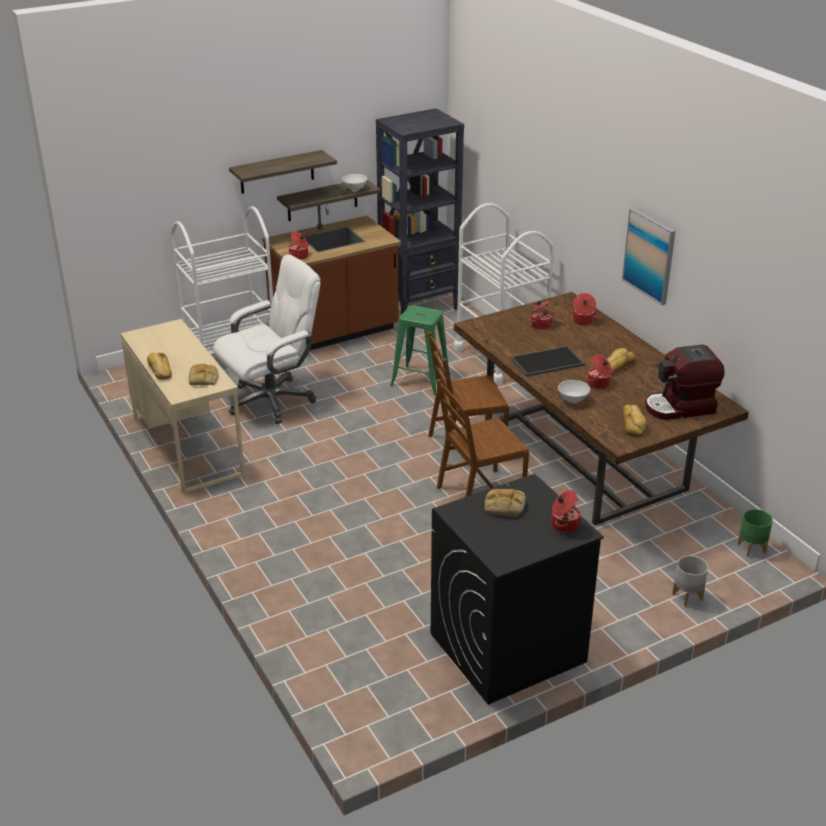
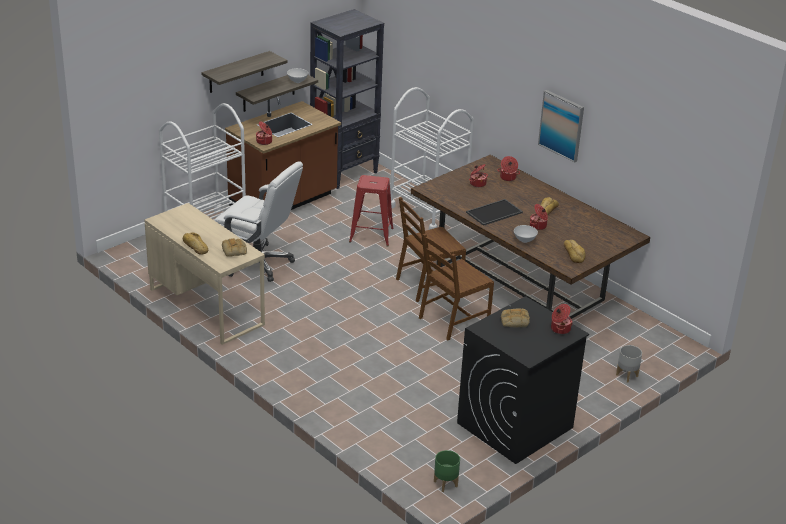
camera: 15 degrees left, 0 degrees up
white office chair [213,254,321,424] -> white office chair turned 75 degrees clockwise [214,161,303,282]
green stool [390,305,451,395] -> red stool [349,175,394,247]
coffee machine [645,344,725,420] -> none
green planter [737,509,773,557] -> green planter moved to [434,450,460,492]

